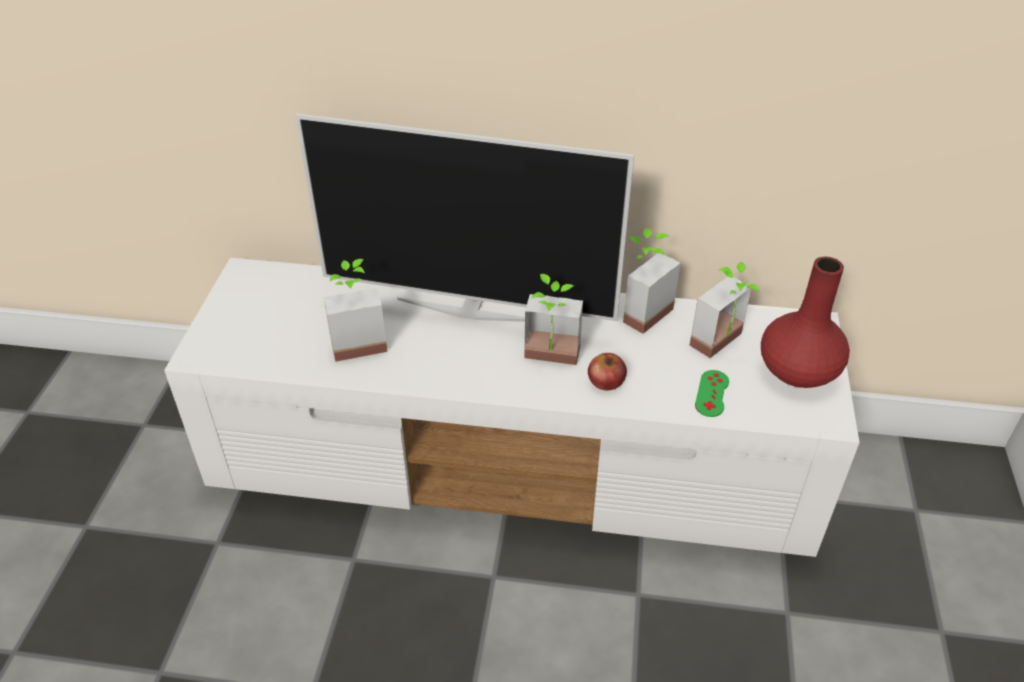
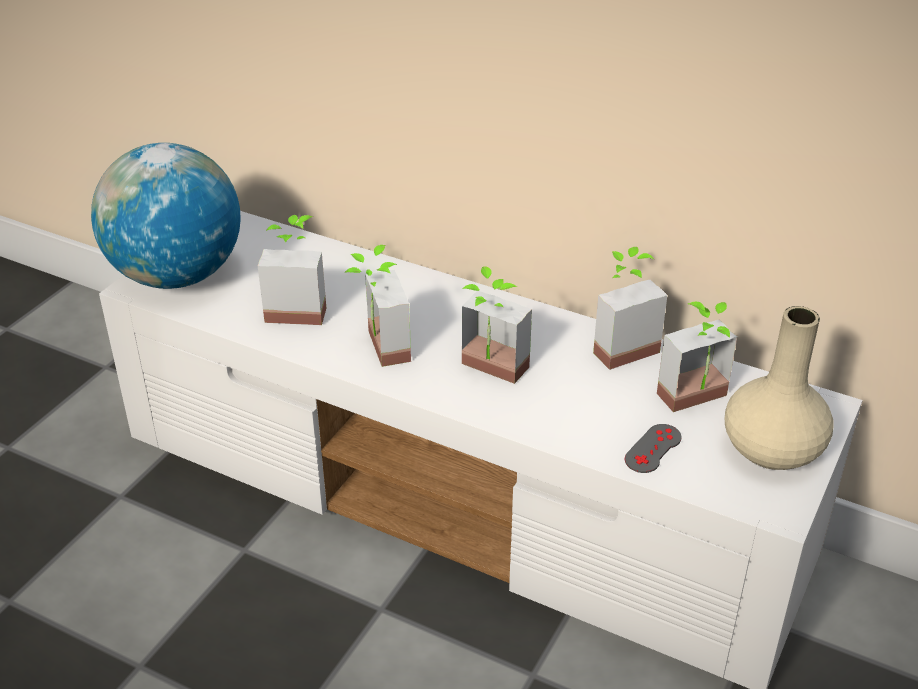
camera: 20 degrees right, 5 degrees down
television [295,113,634,322] -> none
apple [588,353,627,390] -> none
green game controller [695,370,729,417] -> grey game controller [625,424,682,473]
red vase [761,257,850,388] -> beige vase [725,306,833,470]
none -> globe [91,143,241,289]
none -> potted plant [344,245,411,367]

